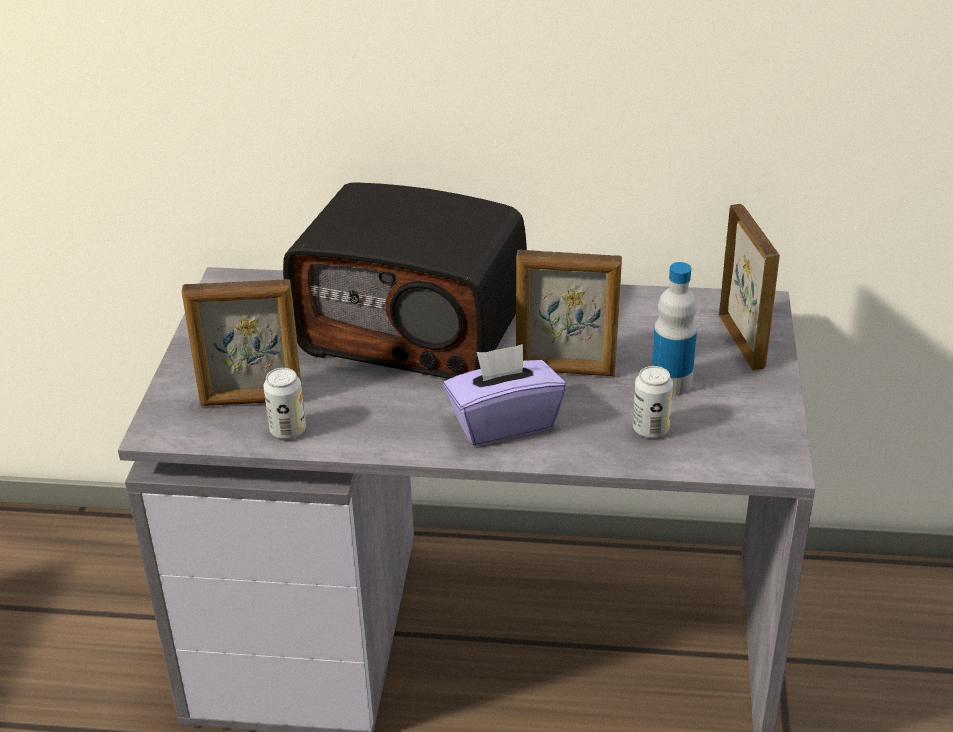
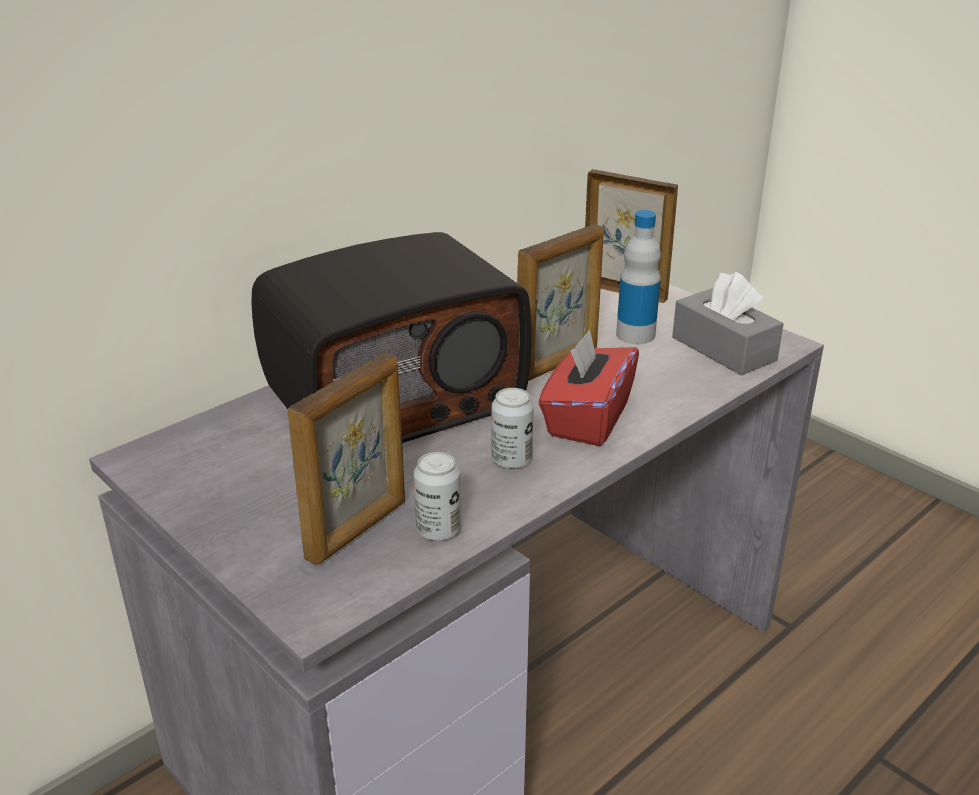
camera: 50 degrees left, 5 degrees down
purple tissue box [443,344,566,446] -> red tissue box [539,329,639,446]
can [633,366,673,438] -> can moved to [492,388,534,469]
none -> grey tissue box [672,272,784,376]

